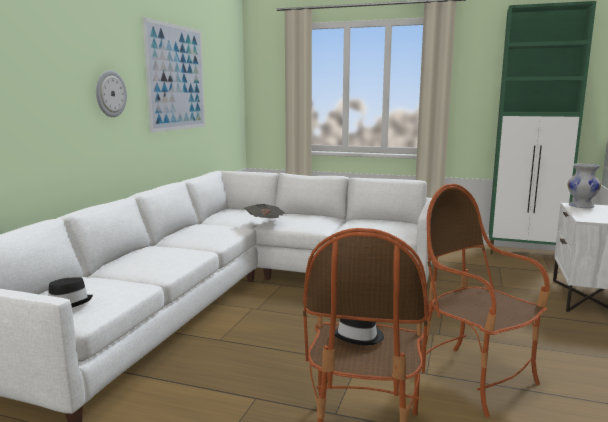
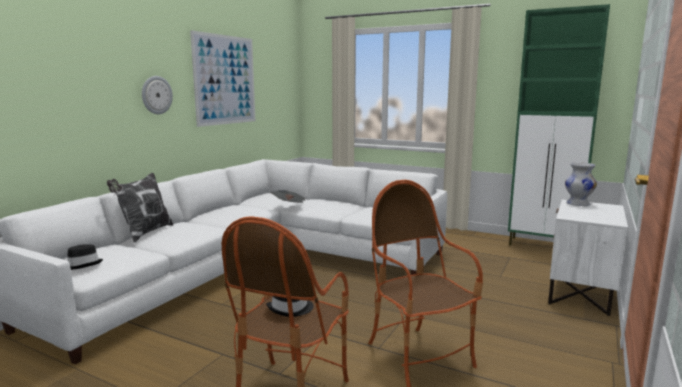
camera: 10 degrees right, 0 degrees up
none -> pillow [107,173,173,243]

